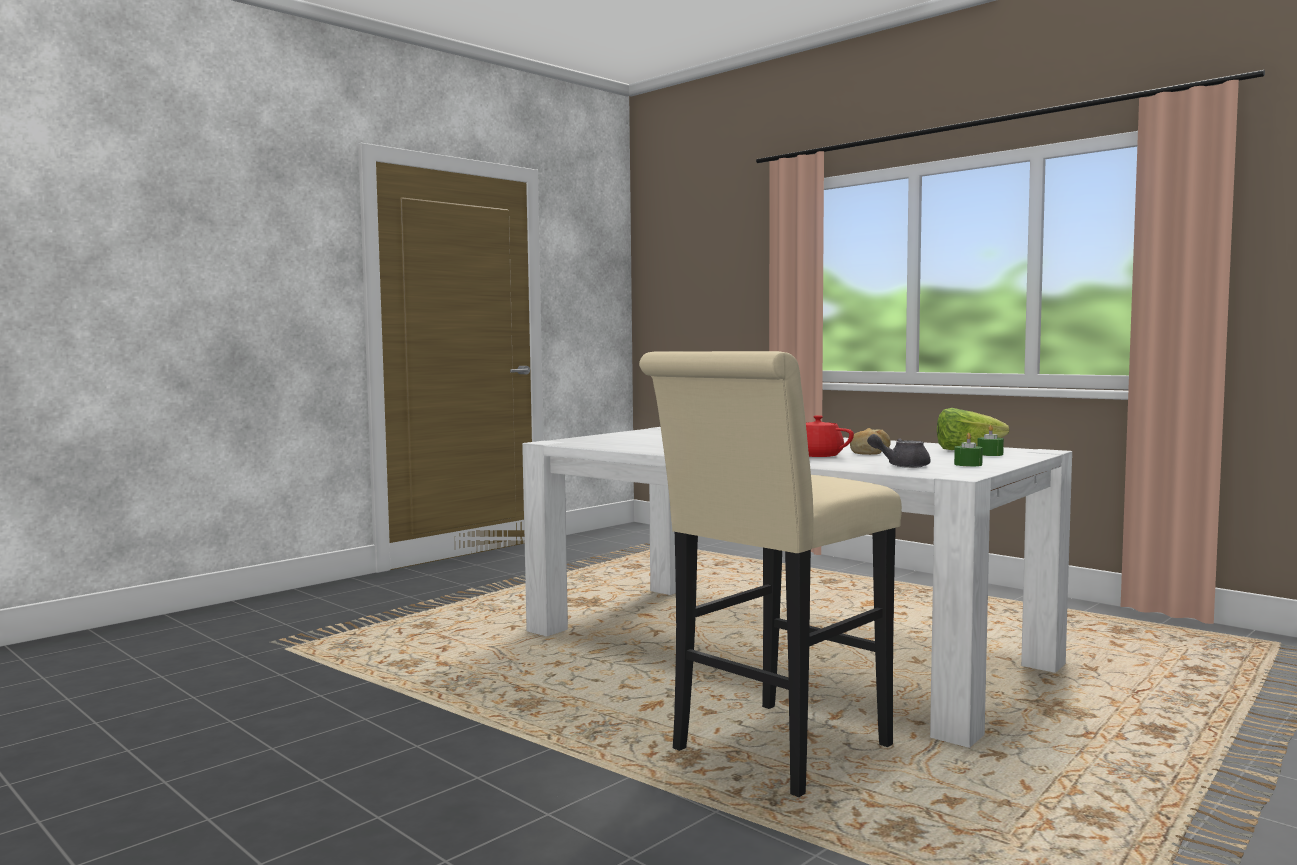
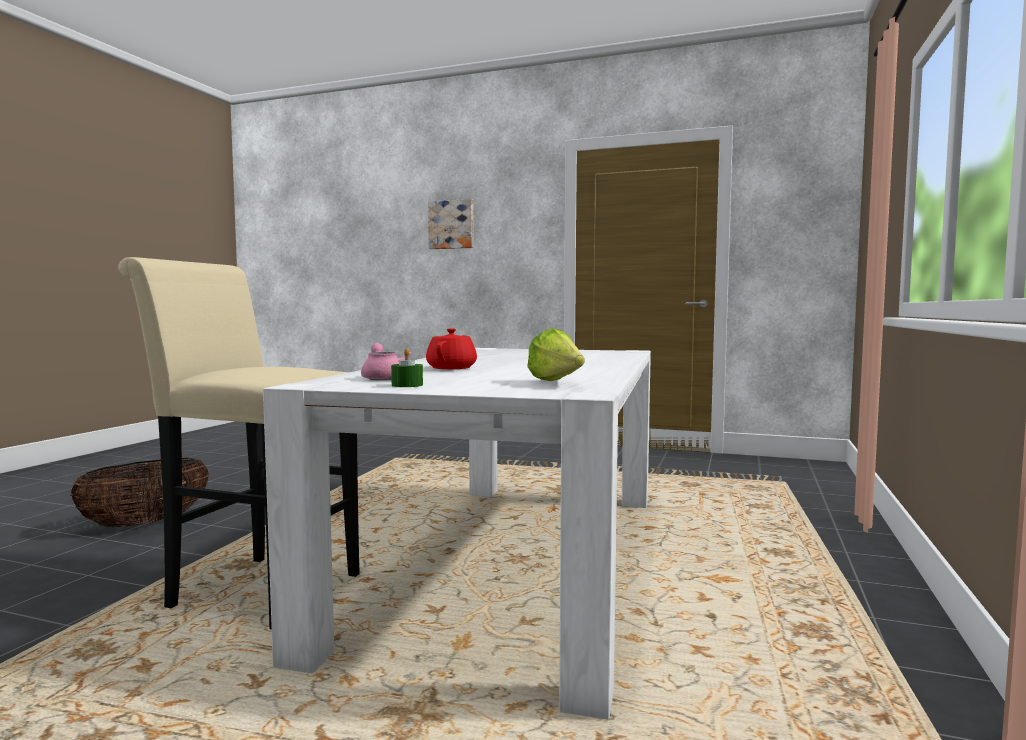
camera: 65 degrees right, 0 degrees up
bread [850,428,891,455] -> none
grey teapot [867,434,931,468] -> pink teapot [361,343,412,380]
green candle [977,425,1004,456] -> none
none -> basket [71,458,209,527]
none -> picture [428,199,473,249]

